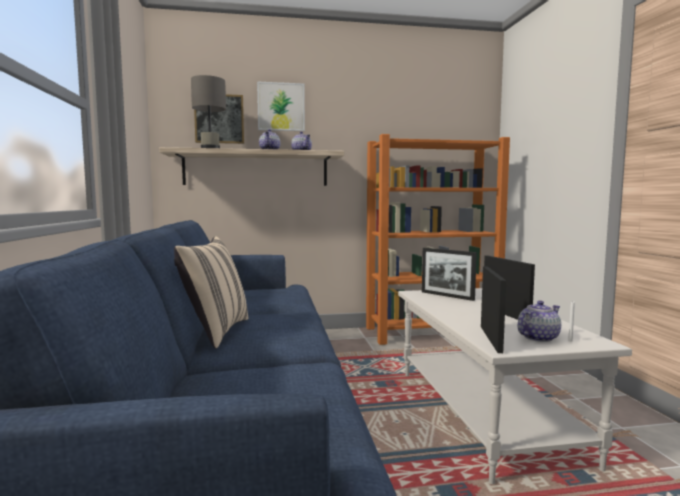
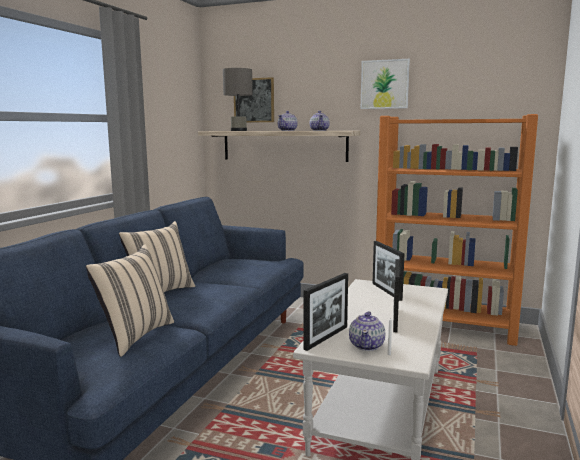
camera: 30 degrees right, 5 degrees up
picture [257,82,305,131] -> picture moved to [361,59,410,109]
teapot [517,300,561,342] -> teapot turned 105 degrees clockwise [349,311,385,351]
none -> beige pillow [86,244,174,357]

